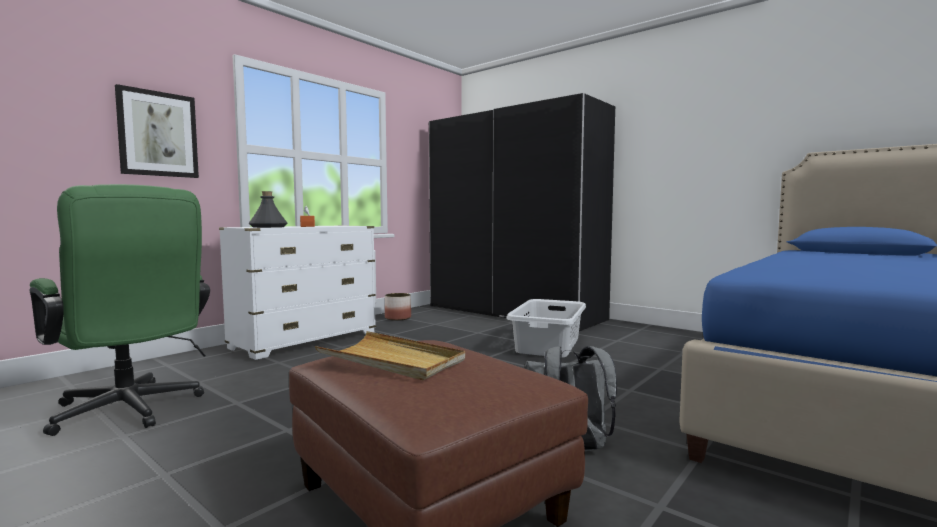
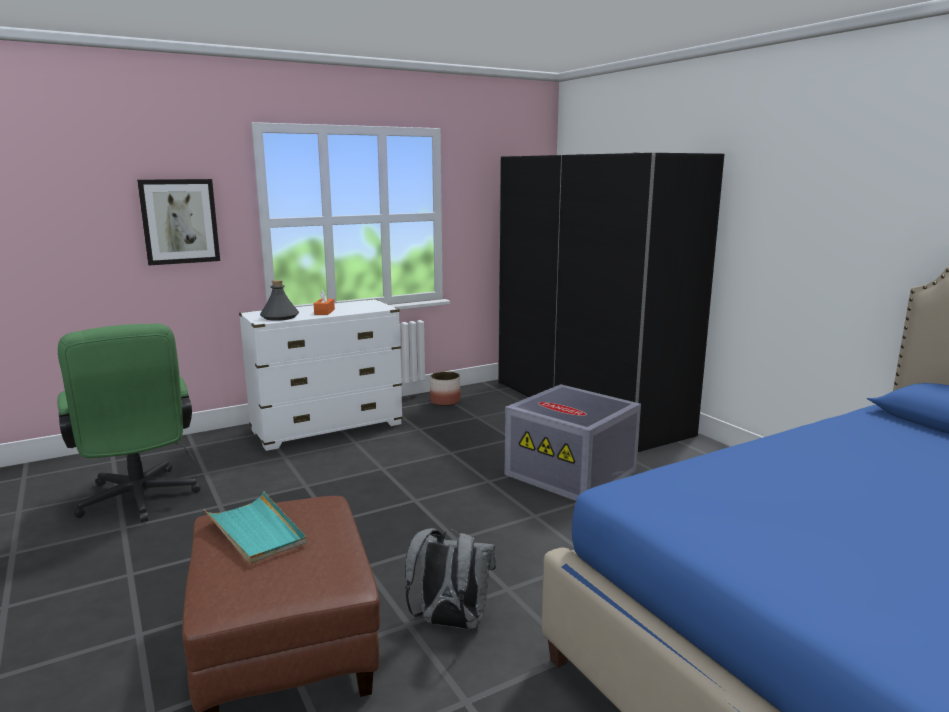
camera: 20 degrees right, 10 degrees up
beige tray [315,331,465,380] -> turquoise tray [204,491,307,564]
grey laundry basket [506,299,586,358] -> grey storage box [504,384,641,501]

